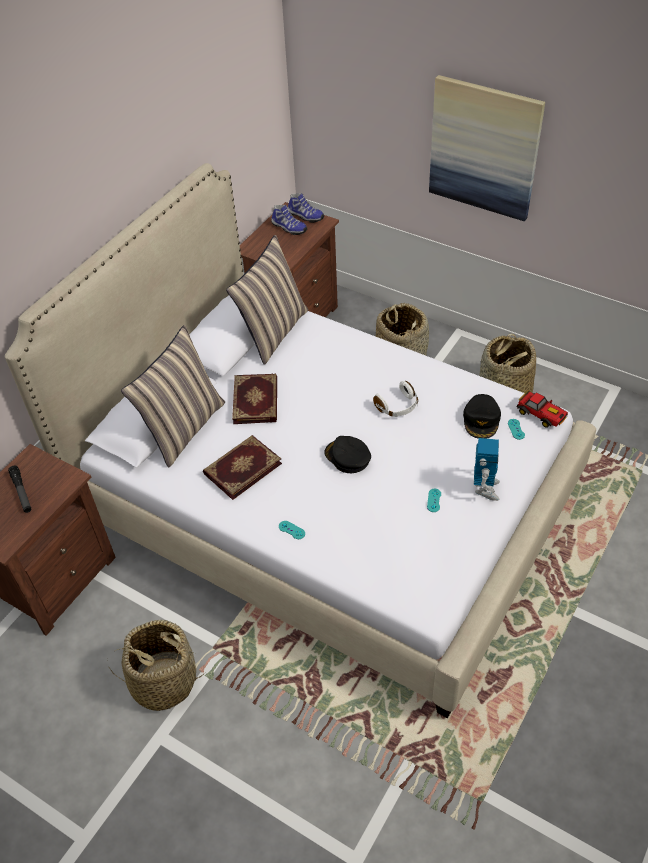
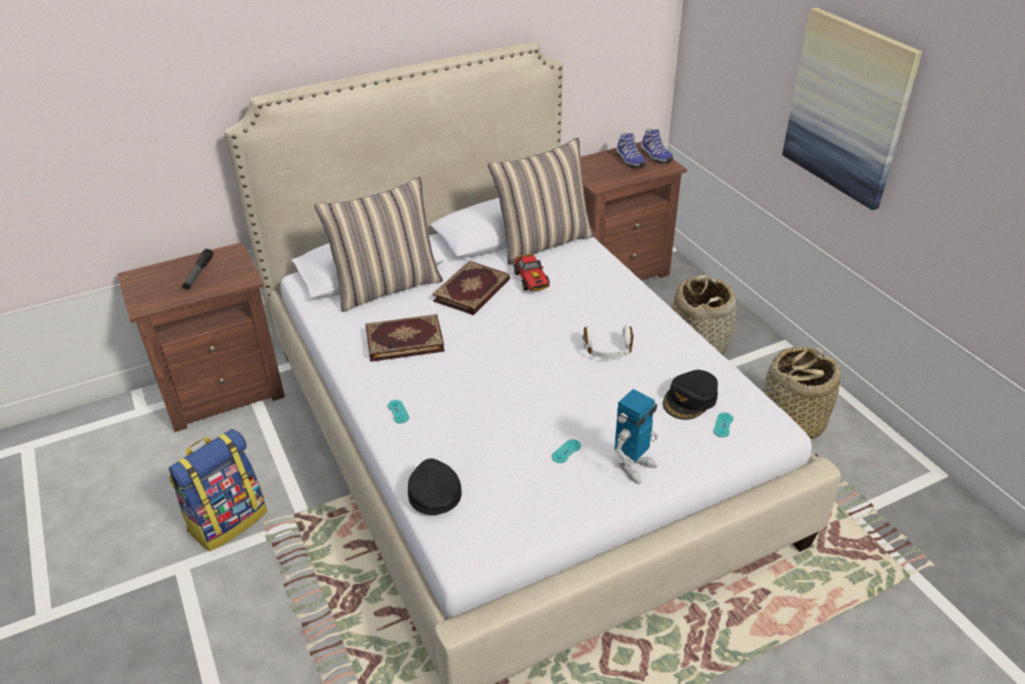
camera: 30 degrees right, 10 degrees down
basket [107,620,205,711] -> backpack [169,429,267,551]
black cap [324,436,371,473] -> black cap moved to [408,458,462,515]
toy car [516,390,568,428] -> toy car moved to [513,253,550,291]

